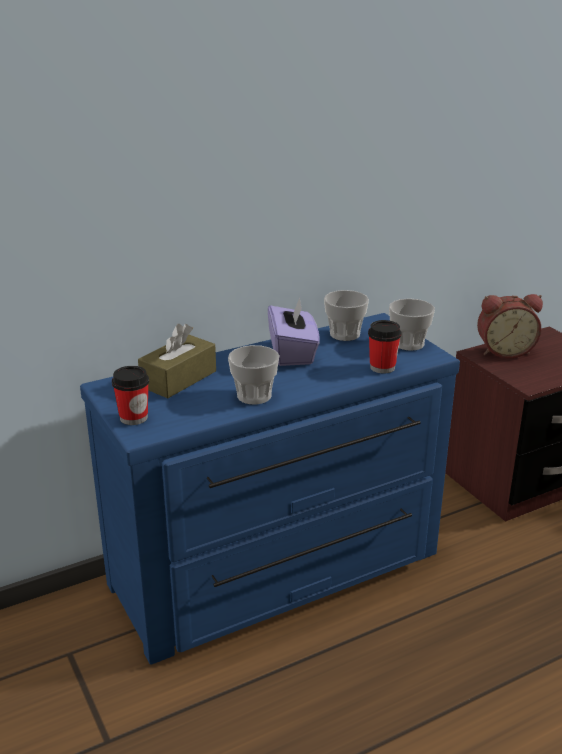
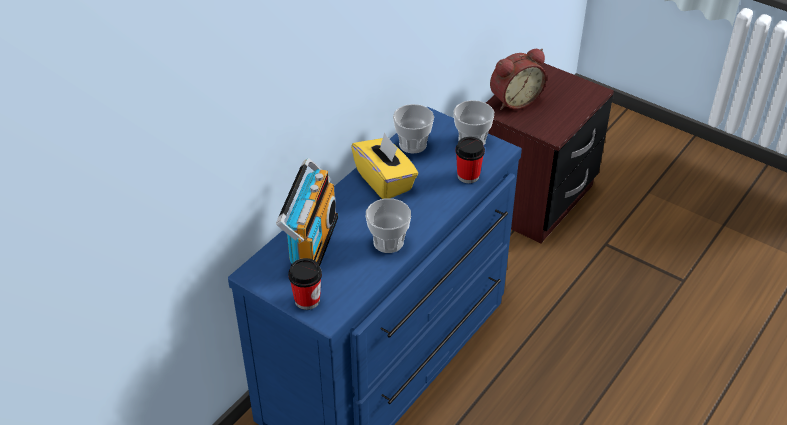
camera: 25 degrees left, 15 degrees up
brown tissue box [138,324,216,398] -> radio [276,158,338,267]
purple tissue box [268,298,320,366] -> yellow tissue box [351,132,418,199]

